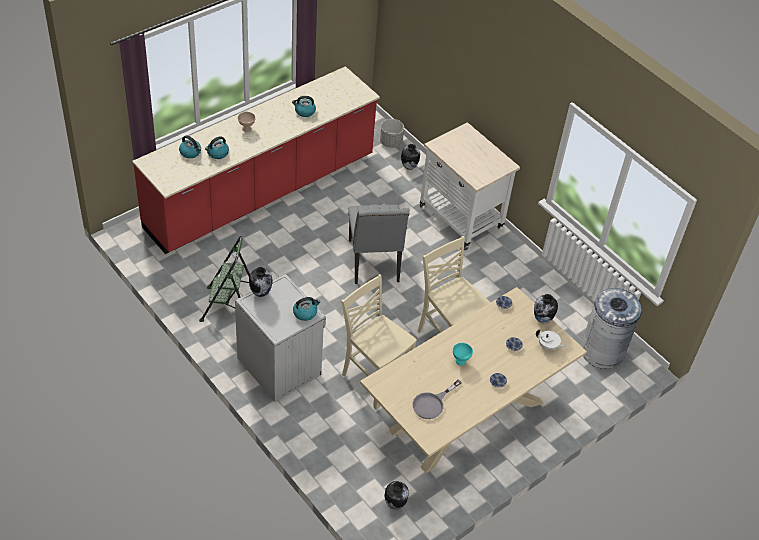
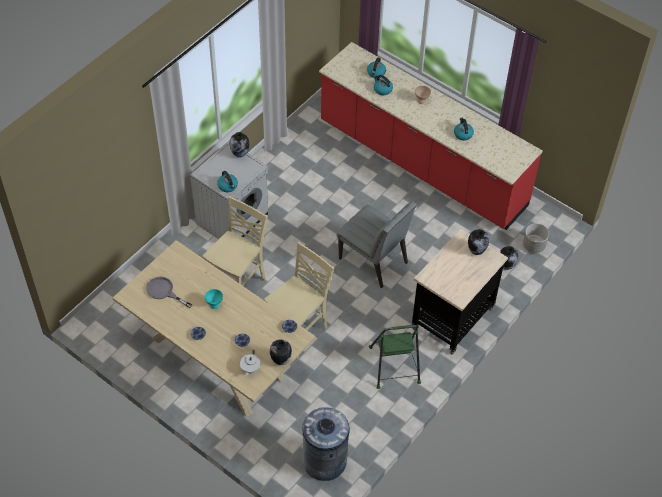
camera: 80 degrees right, 5 degrees up
green step ladder [199,236,250,322] -> green step ladder moved to [369,325,421,389]
grey chair [349,204,410,284] -> grey chair turned 120 degrees counterclockwise [337,201,416,288]
vase [384,481,409,510] -> vase moved to [468,229,489,255]
white cart [419,122,520,250] -> black cart [412,228,508,355]

